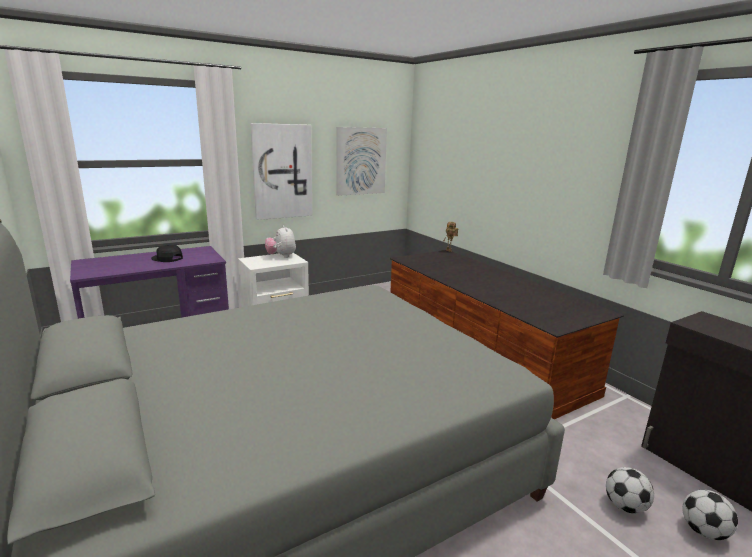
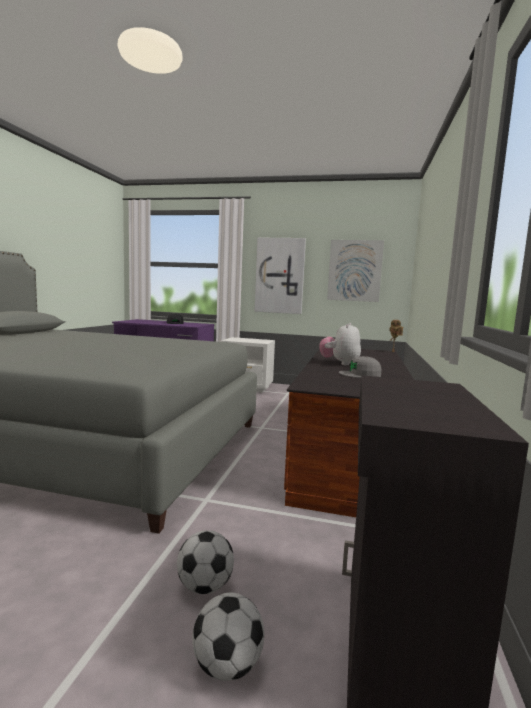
camera: 45 degrees right, 10 degrees down
plush toy [265,225,296,258] -> plush toy moved to [319,323,361,365]
none -> grey cap [339,356,381,378]

